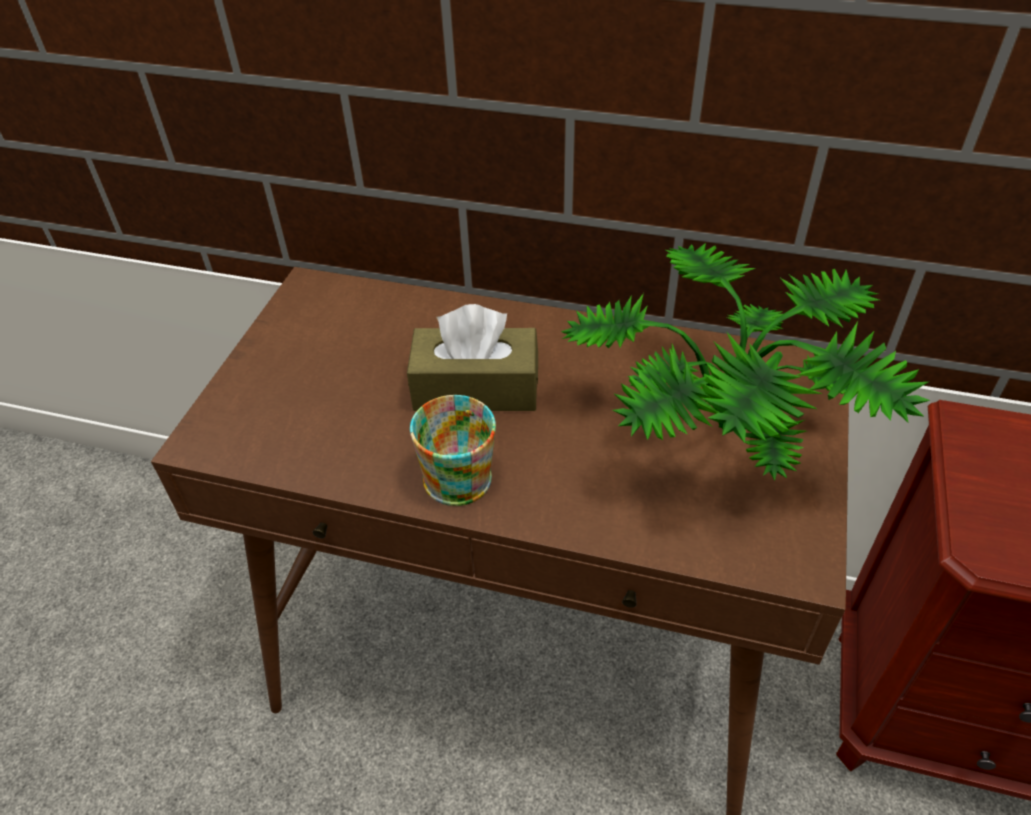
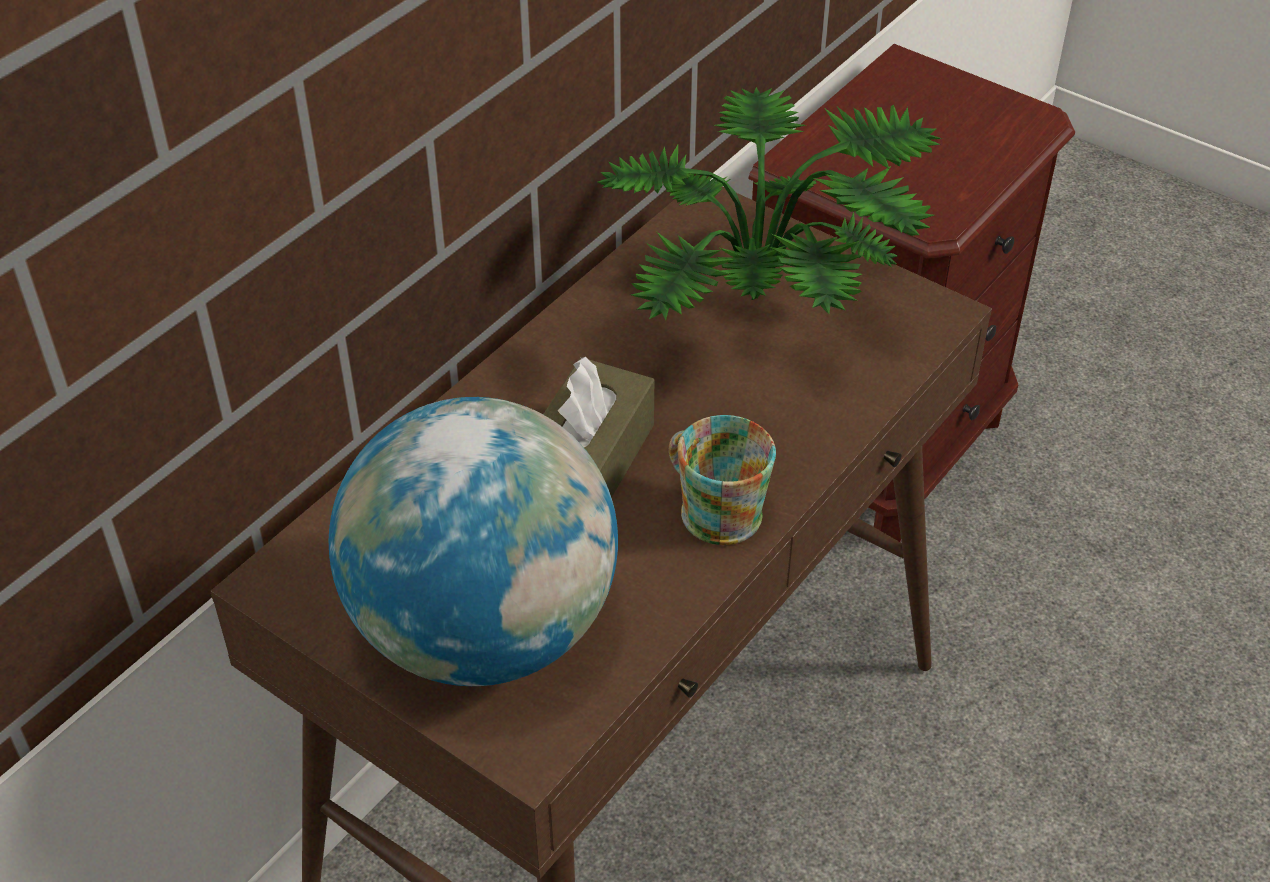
camera: 70 degrees left, 0 degrees up
none -> globe [329,397,618,686]

